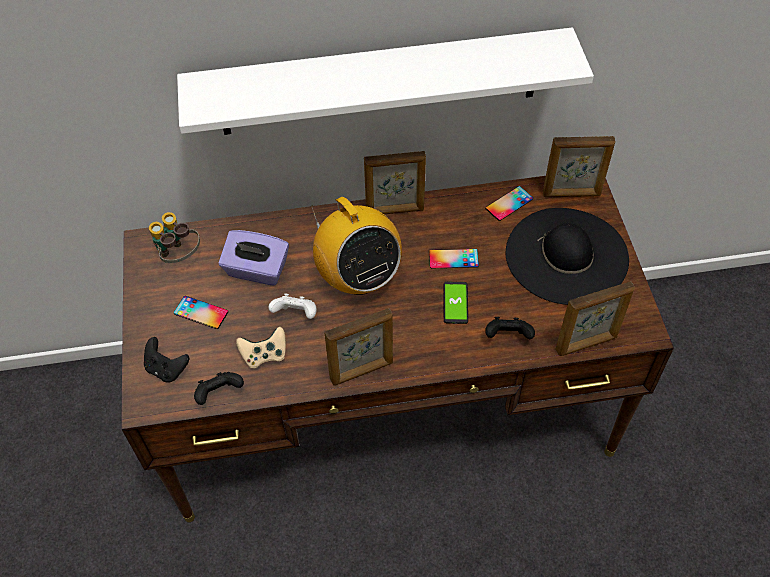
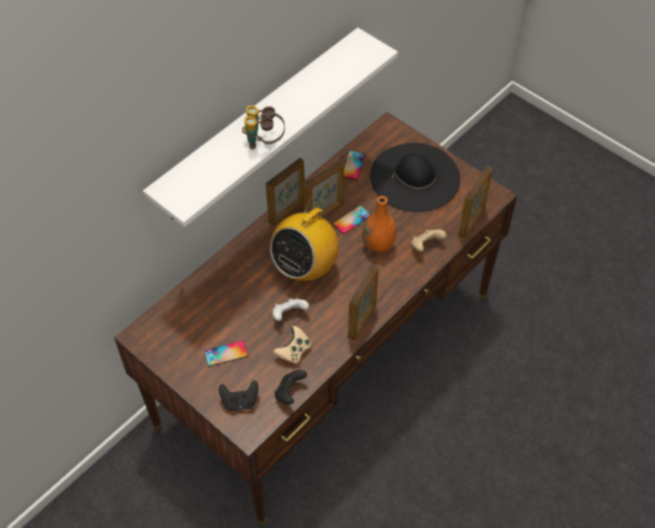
camera: 40 degrees left, 0 degrees up
binoculars [149,212,200,263] -> binoculars moved to [242,105,285,150]
purple tissue box [219,230,289,286] -> none
radio [310,197,402,295] -> radio turned 105 degrees clockwise [270,198,339,281]
phone [444,282,468,324] -> orange vase [362,196,396,253]
black game controller [485,317,535,339] -> beige game controller [411,230,446,252]
picture frame [543,136,615,197] -> picture frame moved to [304,160,344,218]

